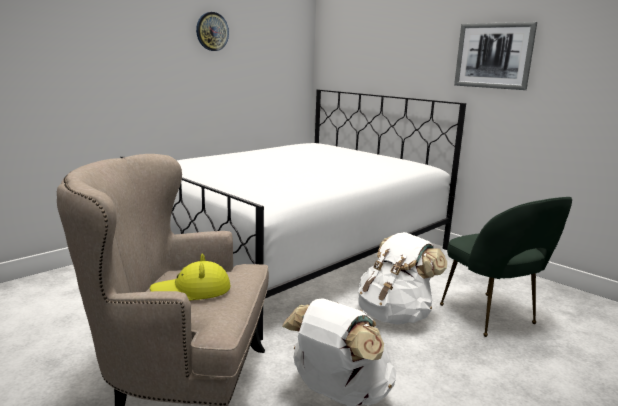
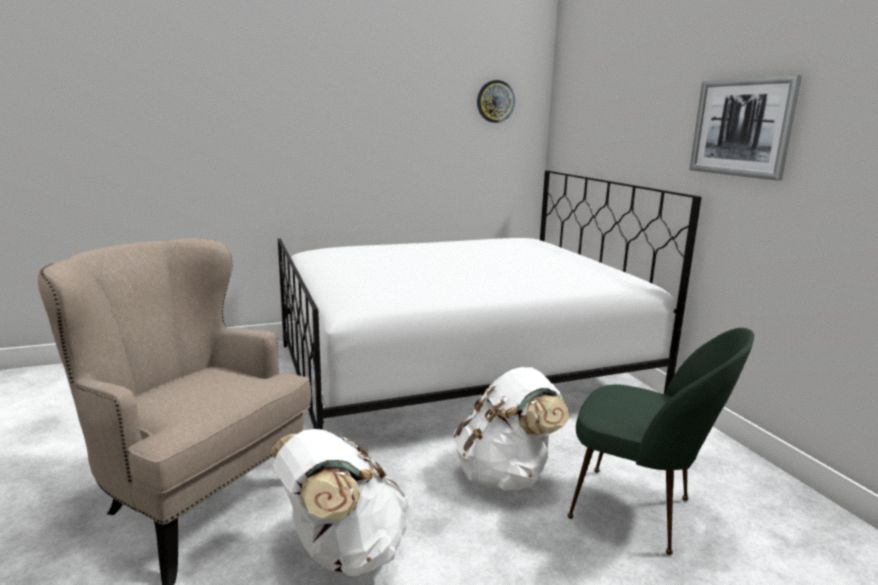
camera: 25 degrees right, 0 degrees up
yellow hat [150,253,231,301] -> none
wall clock [196,12,229,51] -> wall clock moved to [477,80,515,123]
green chair [440,197,572,337] -> green chair turned 60 degrees counterclockwise [568,328,754,555]

